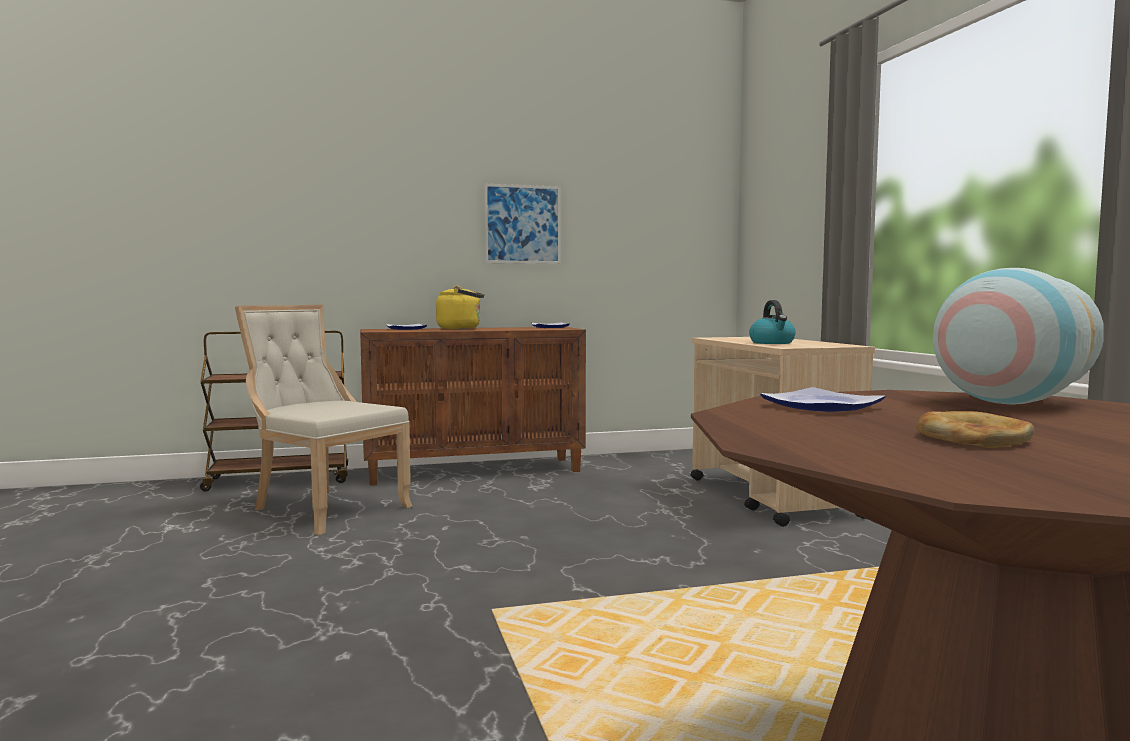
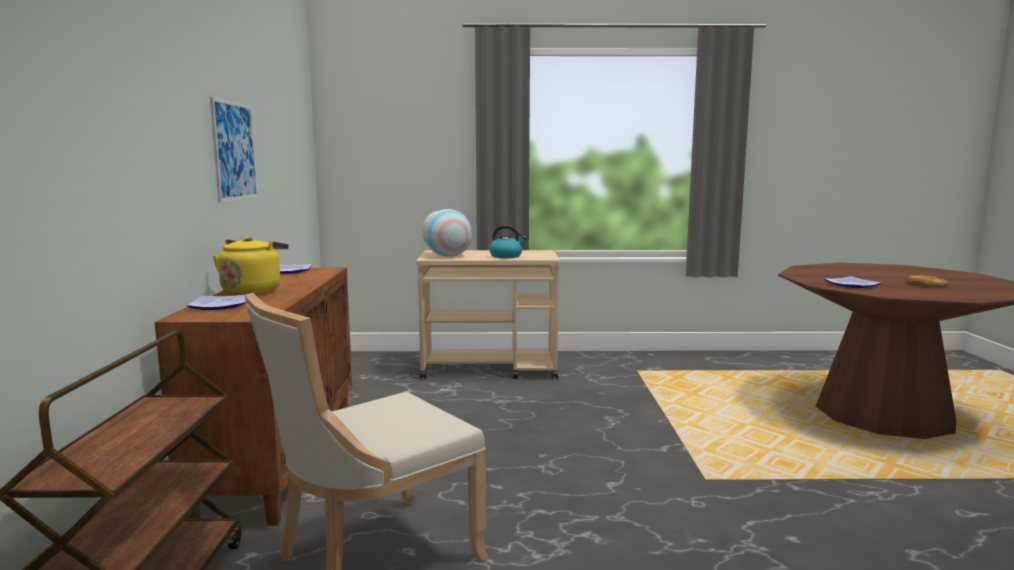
camera: 75 degrees left, 5 degrees up
vase [933,268,1104,404] -> vase moved to [422,209,472,257]

